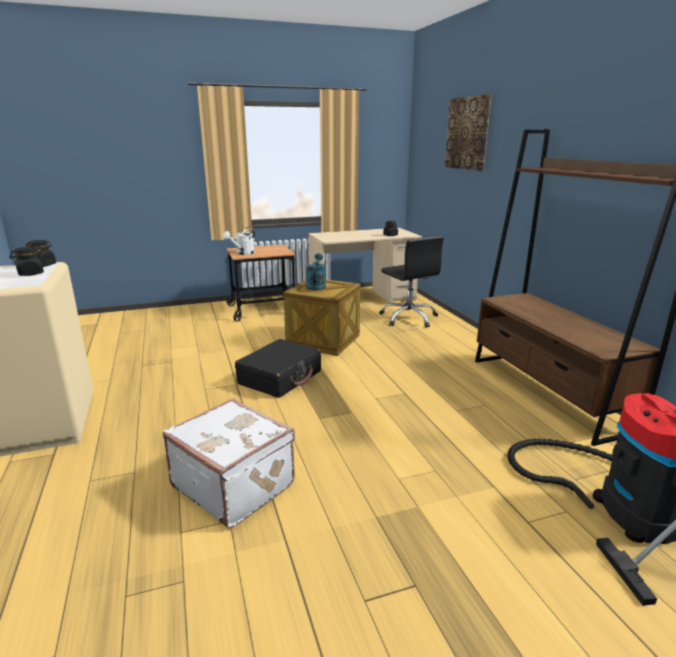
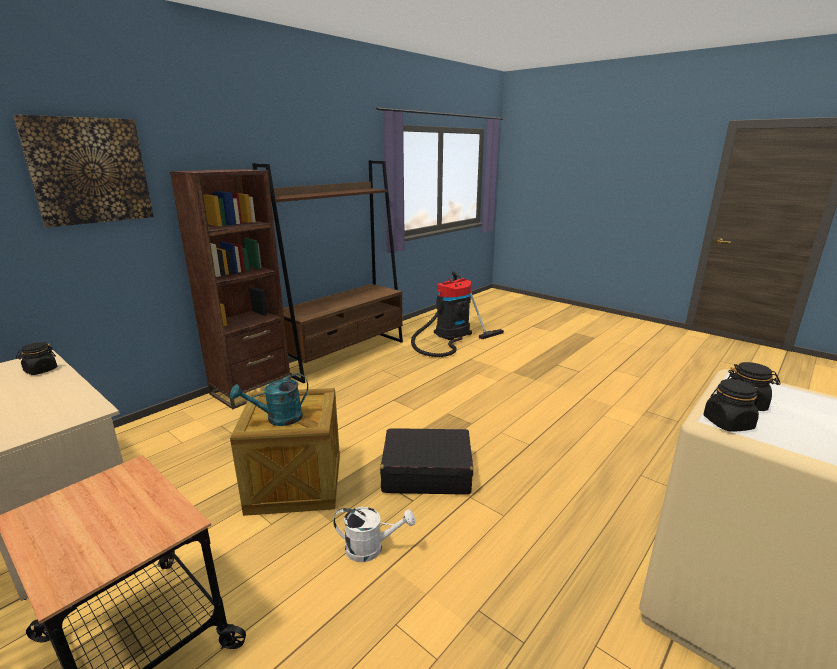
camera: 120 degrees left, 0 degrees up
white suitcase [163,399,295,528] -> none
white watering can [223,227,255,255] -> white watering can moved to [333,507,415,562]
black office chair [379,236,444,327] -> none
none -> brown bookcase [170,169,291,409]

